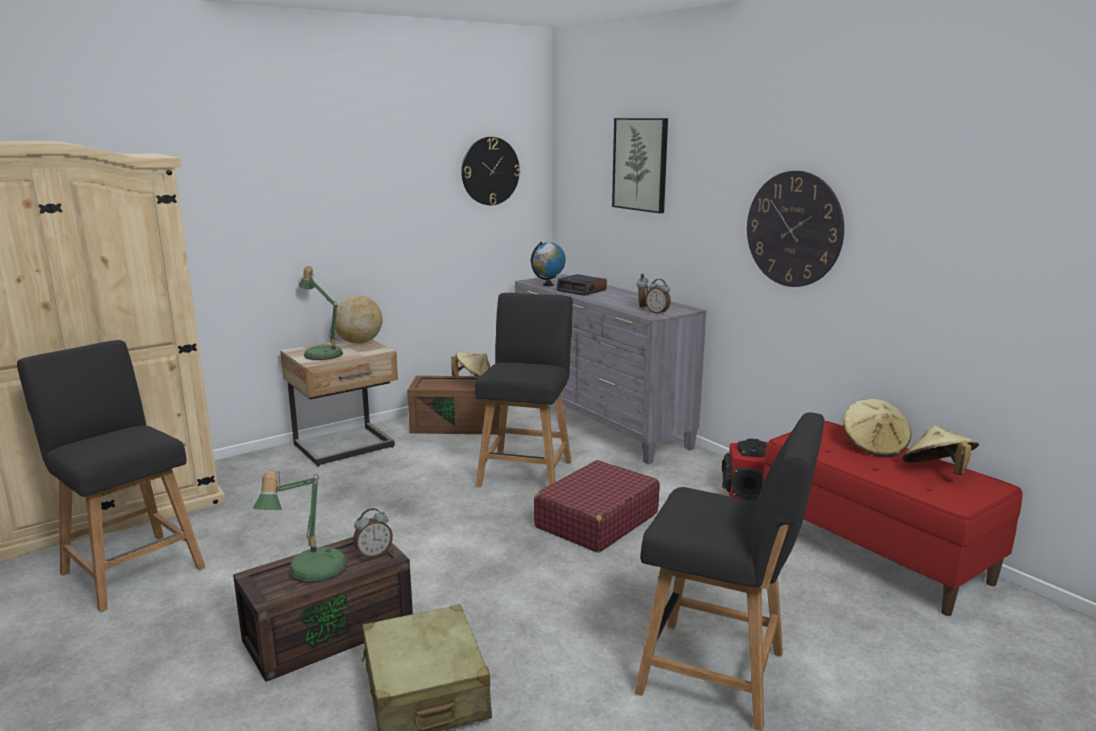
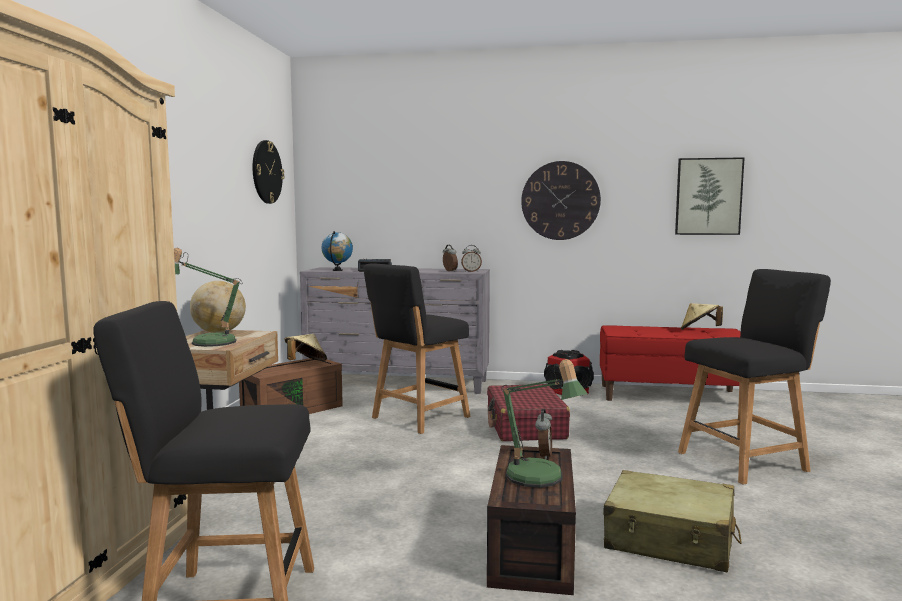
camera: 45 degrees left, 10 degrees down
black chair [475,293,573,487] -> black chair turned 105 degrees counterclockwise [364,263,470,434]
picture [612,118,668,213] -> picture moved to [675,157,745,235]
beige hat [843,399,911,456] -> none

